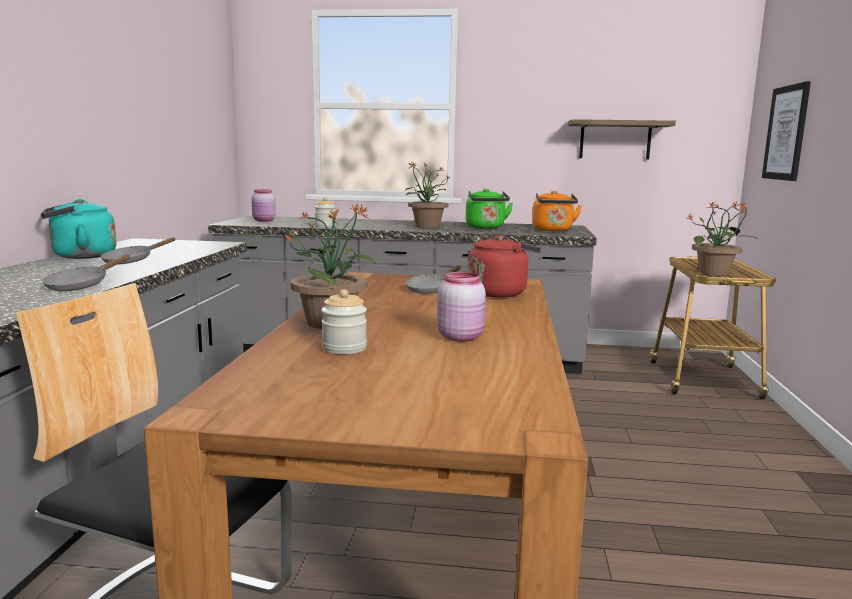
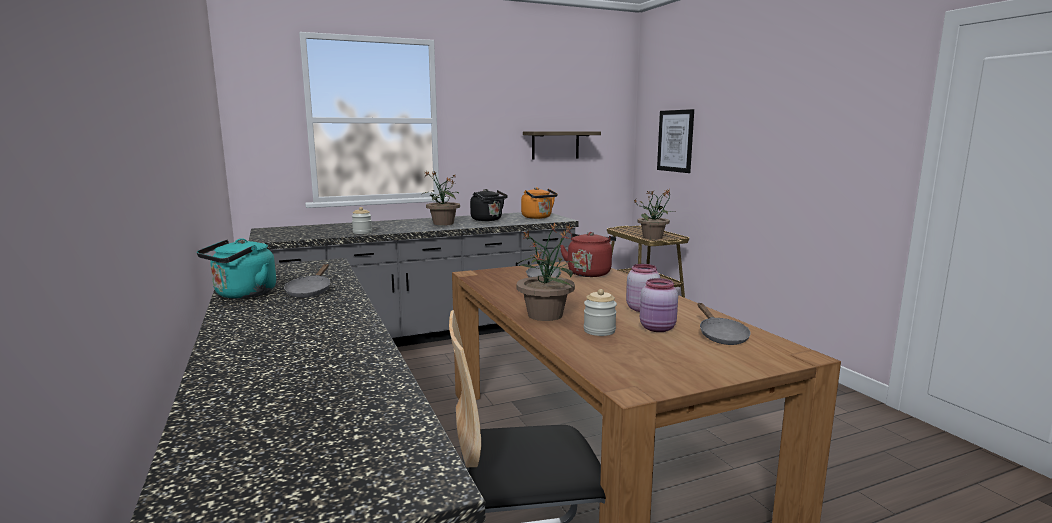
camera: 30 degrees left, 0 degrees up
grey frying pan [42,255,130,291] -> grey frying pan moved to [698,303,751,345]
pink jar [251,189,276,222] -> pink jar moved to [640,278,678,332]
green kettle [466,189,513,229] -> black kettle [470,189,508,221]

